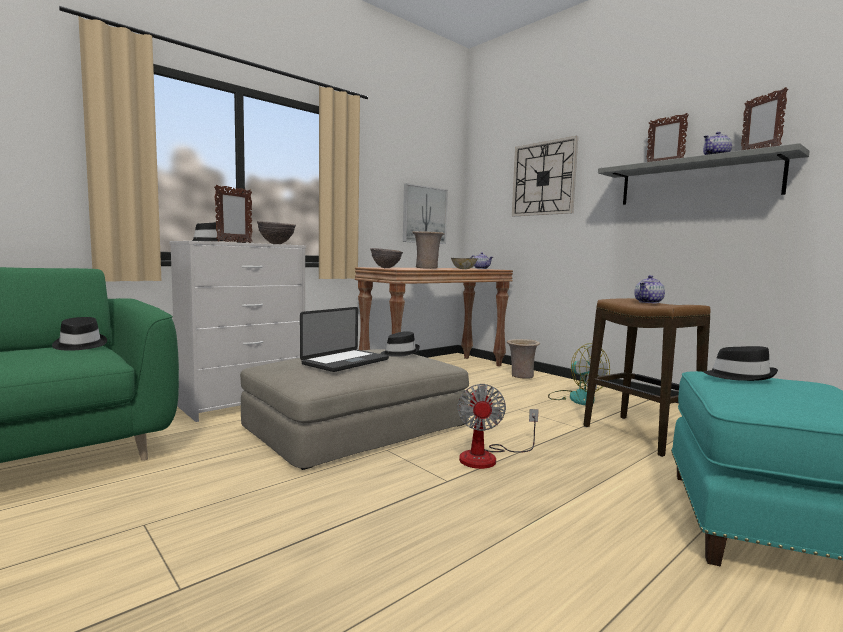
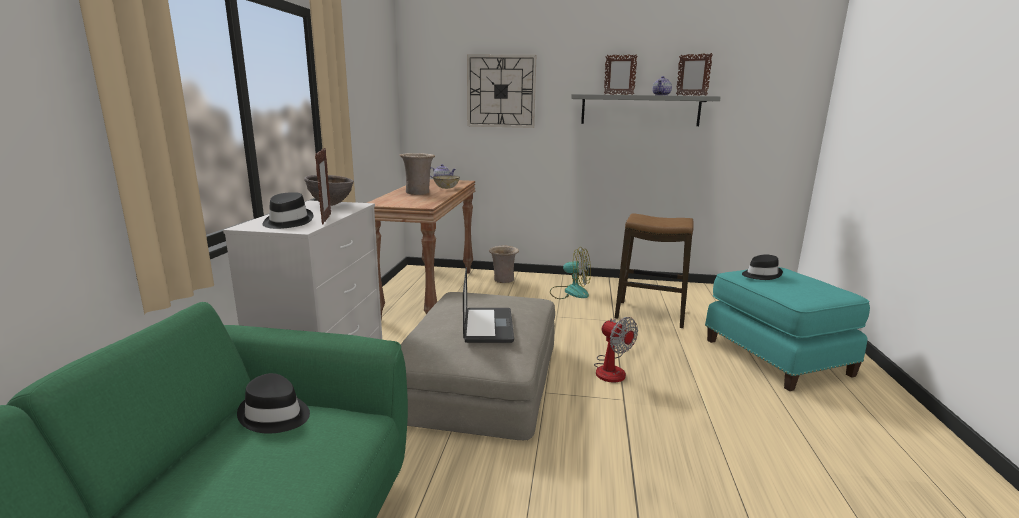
camera: 40 degrees left, 10 degrees up
brown bowl [370,248,403,268] -> none
black hat [380,331,420,357] -> none
picture [403,183,448,244] -> none
teapot [634,275,665,303] -> none

